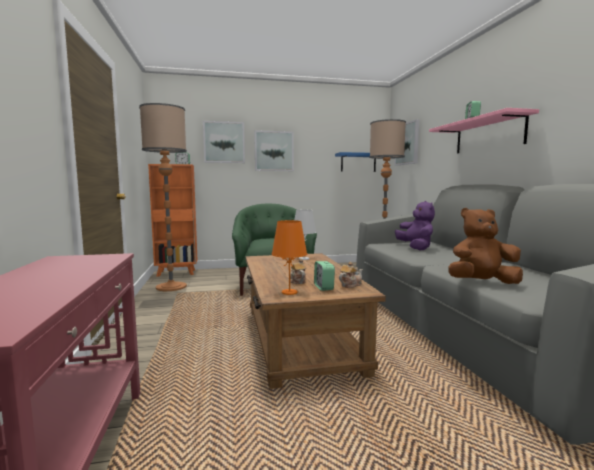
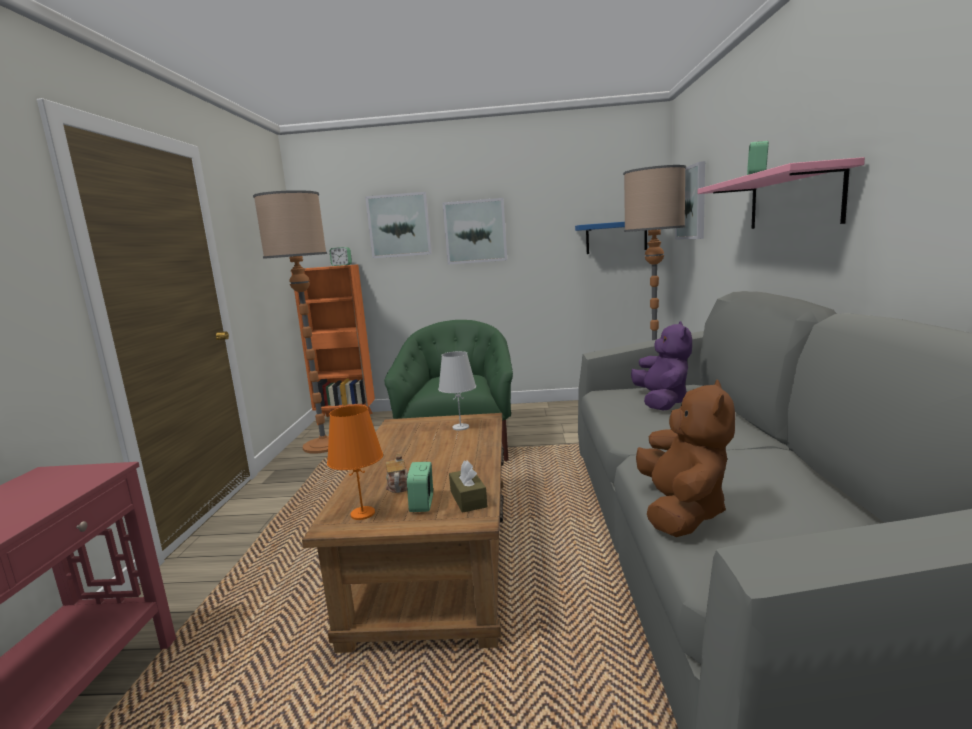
camera: 15 degrees right, 5 degrees up
teapot [339,262,363,288] -> brown tissue box [449,461,488,513]
brown plush toy [449,208,523,284] -> brown plush toy turned 90 degrees clockwise [636,380,735,537]

